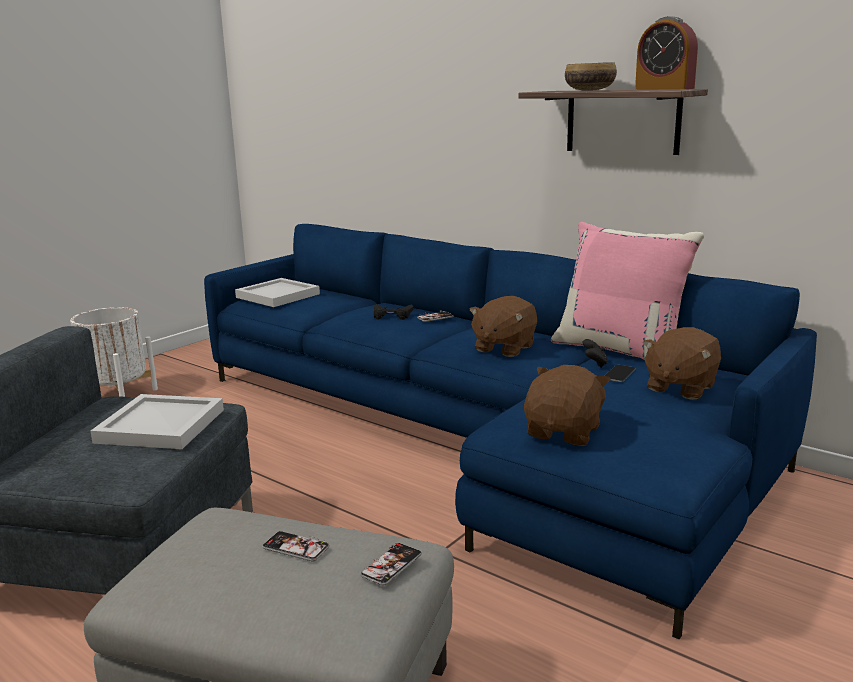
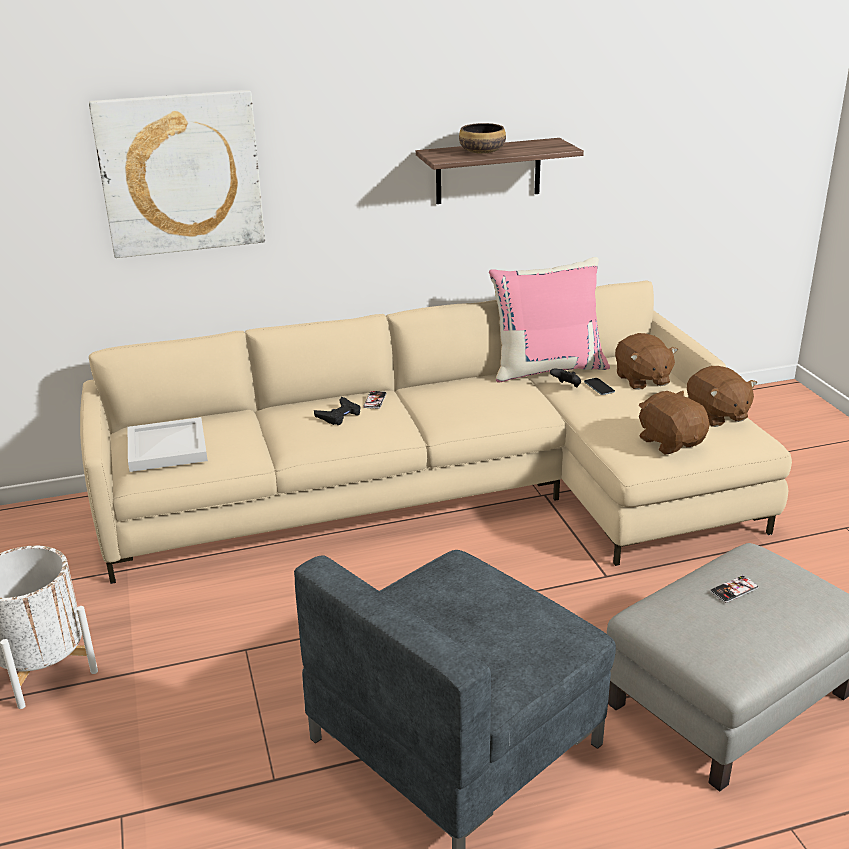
camera: 55 degrees left, 10 degrees up
white tray [91,394,224,449] -> none
blue sofa [204,224,817,639] -> beige sofa [80,281,792,584]
phone [360,543,422,586] -> none
brown plush toy [469,296,537,357] -> brown plush toy moved to [687,366,757,427]
alarm clock [635,16,698,90] -> none
none -> picture [89,90,265,258]

